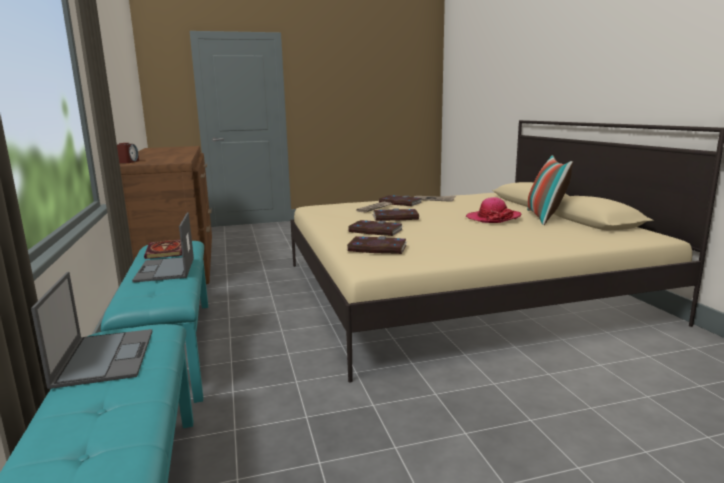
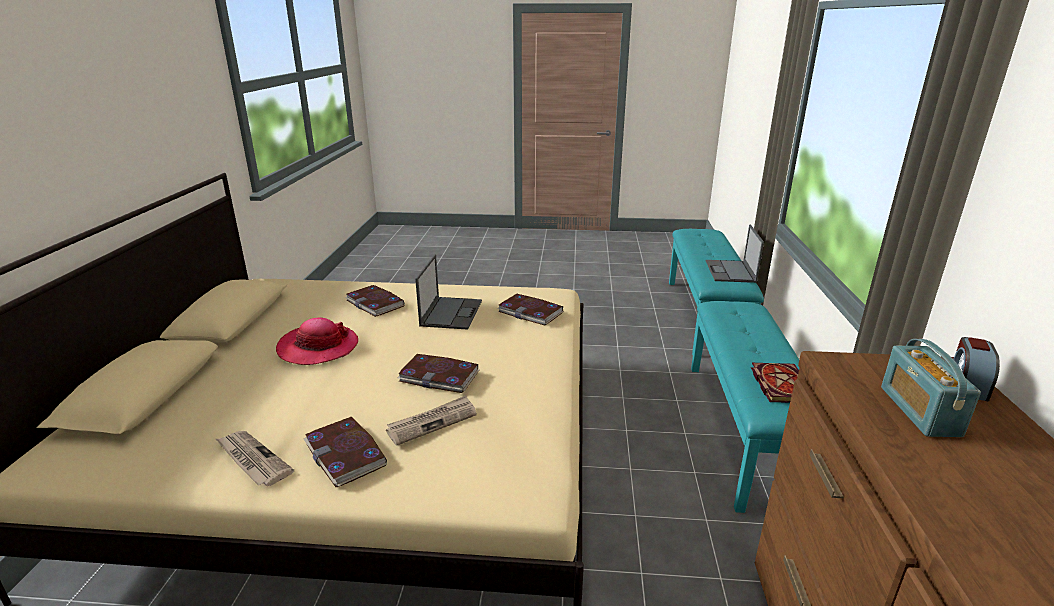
camera: 160 degrees left, 10 degrees up
laptop [132,213,194,282] -> laptop moved to [415,254,482,330]
book [348,220,403,236] -> book moved to [345,285,404,317]
pillow [527,155,573,225] -> none
none -> radio [881,339,981,437]

